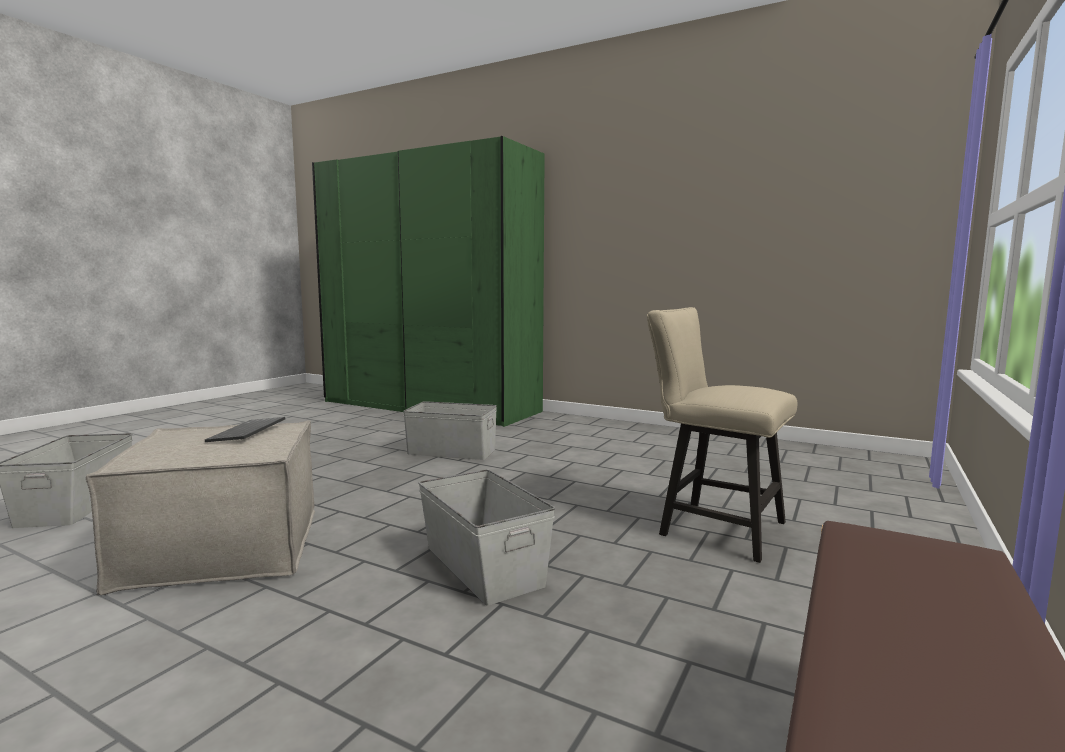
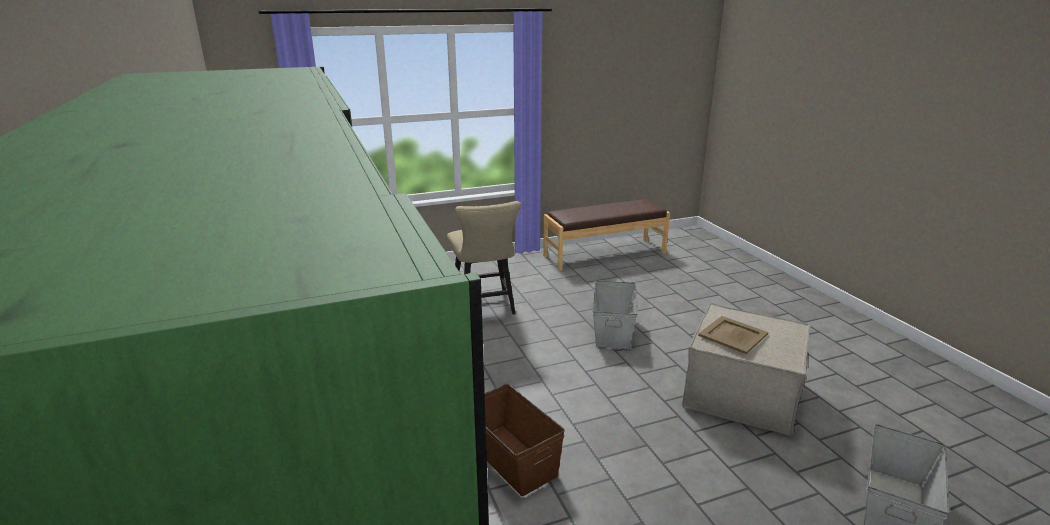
camera: 140 degrees left, 15 degrees up
keyboard [205,417,285,442] -> beige tray [698,316,768,354]
grey storage box [403,401,497,460] -> brown storage box [485,384,565,496]

